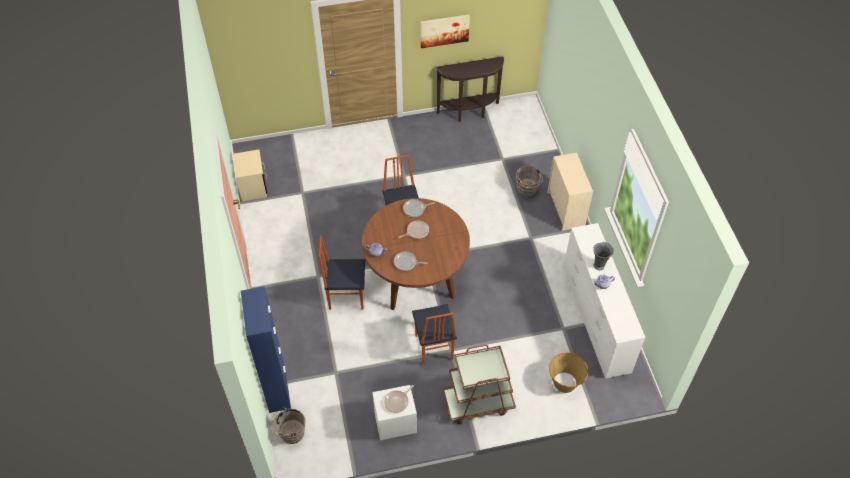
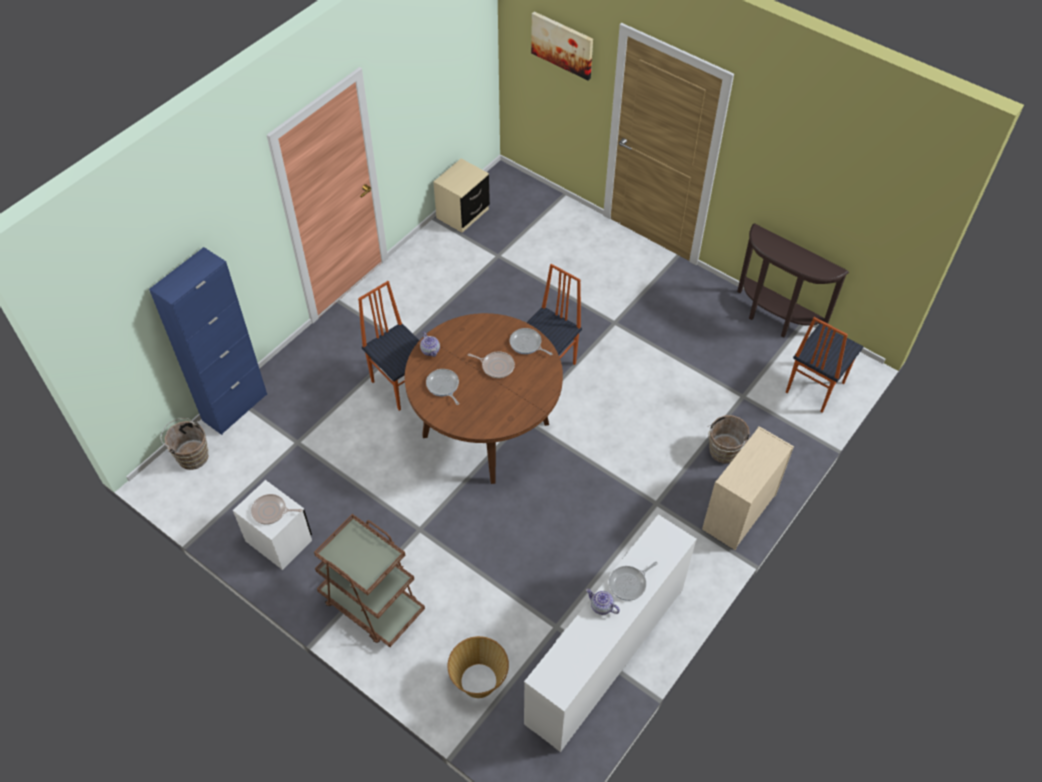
camera: 50 degrees right, 0 degrees up
chair [412,304,457,365] -> chair moved to [786,317,864,413]
picture [420,15,470,48] -> picture moved to [531,11,593,80]
grey vase [593,242,614,270] -> frying pan [609,562,658,601]

